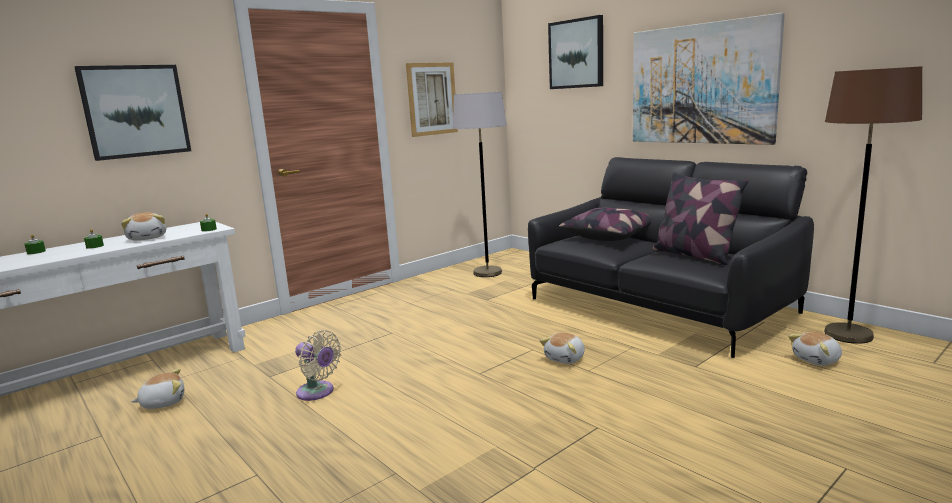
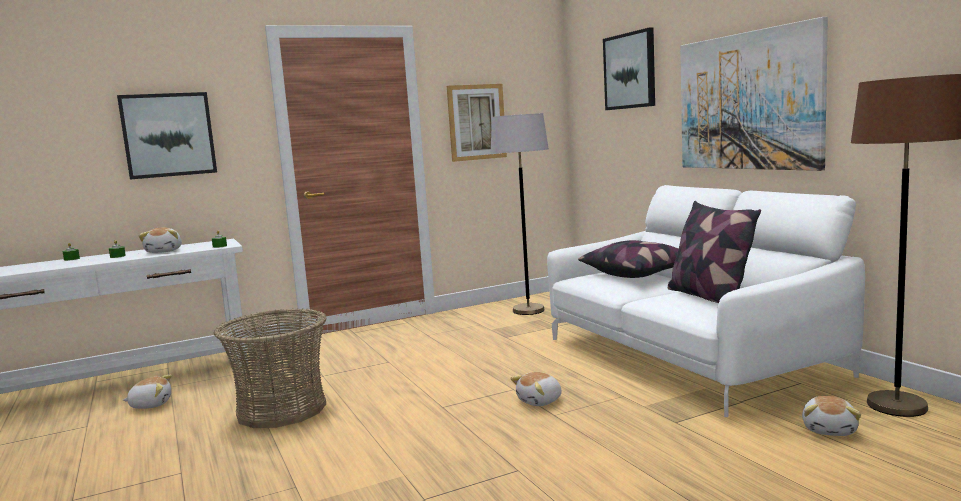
camera: 15 degrees right, 5 degrees down
beige fan [295,330,342,401] -> basket [214,308,327,428]
black sofa [528,157,814,358] -> white sofa [547,185,865,417]
plush toy [788,332,842,366] -> plush toy turned 60 degrees counterclockwise [802,396,861,436]

